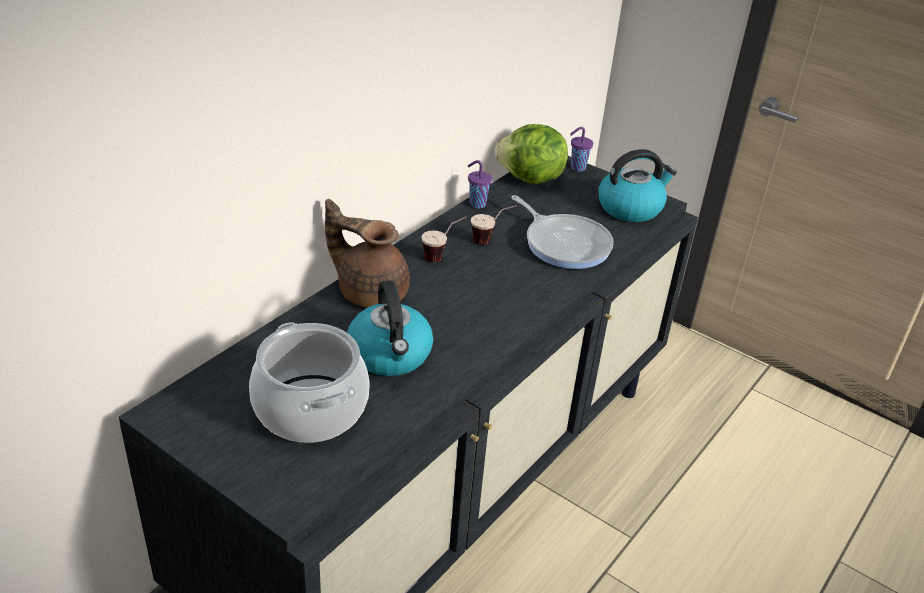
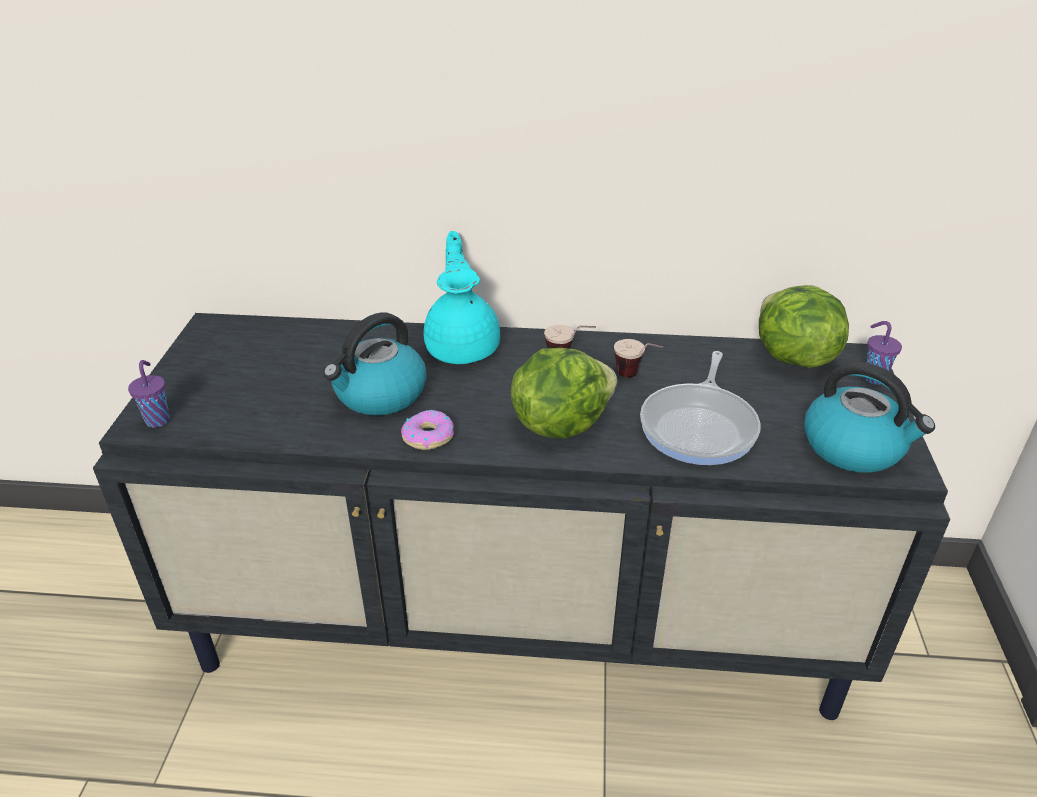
camera: 60 degrees right, 0 degrees up
cooking pot [249,322,370,443] -> none
brown teapot [325,199,410,308] -> turquoise teapot [424,231,500,364]
purple cup [468,160,492,209] -> purple cup moved to [128,360,170,428]
none -> donut [401,410,454,450]
none -> lettuce [510,348,617,438]

